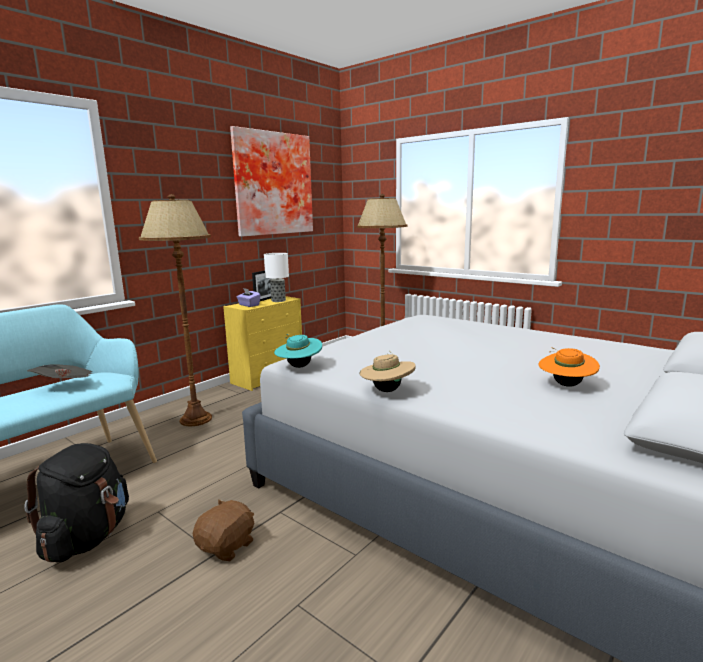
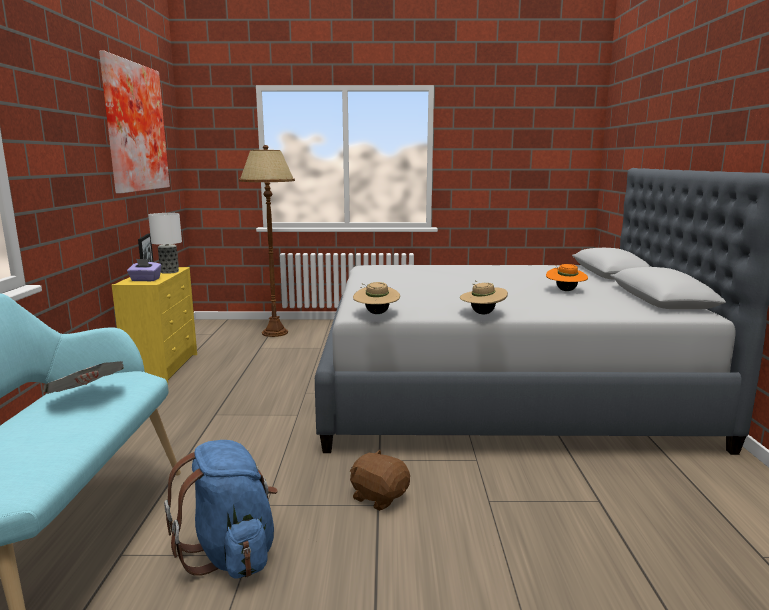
camera: 40 degrees left, 0 degrees up
black backpack [24,443,129,563] -> blue backpack [164,440,278,579]
brown floor lamp [139,194,212,426] -> none
brown plush toy [193,499,254,561] -> brown plush toy turned 45 degrees counterclockwise [350,450,410,511]
turquoise hat [274,334,322,368] -> beige hat [353,282,400,314]

